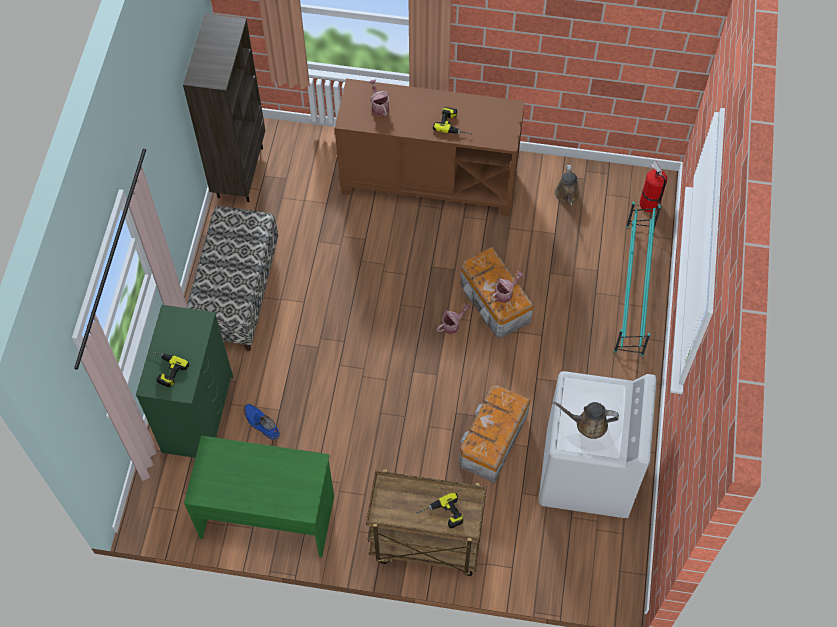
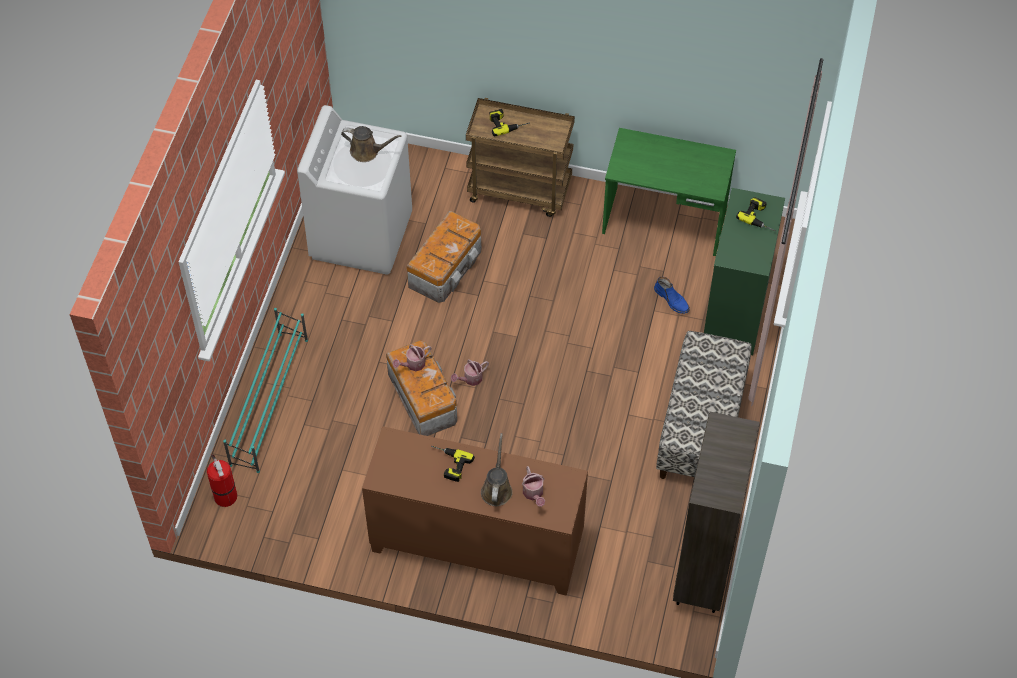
camera: 175 degrees left, 5 degrees down
brown watering can [555,165,580,206] -> brown watering can moved to [481,433,513,506]

